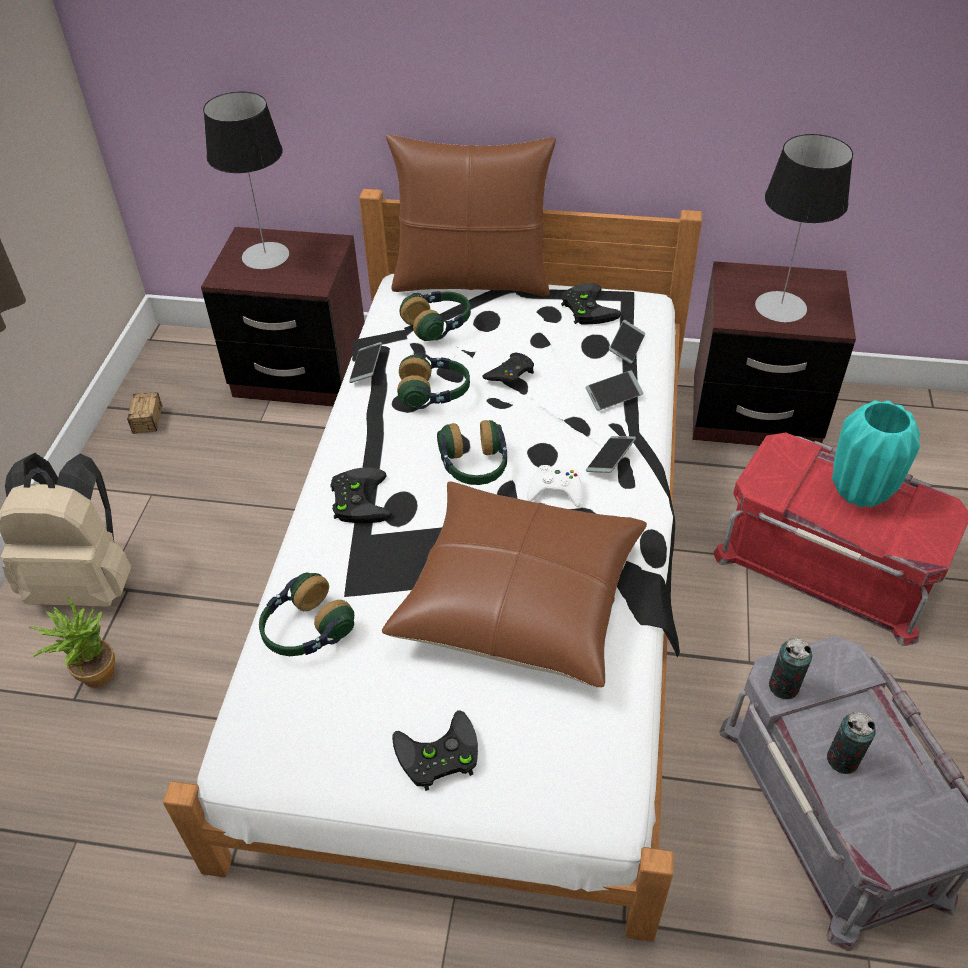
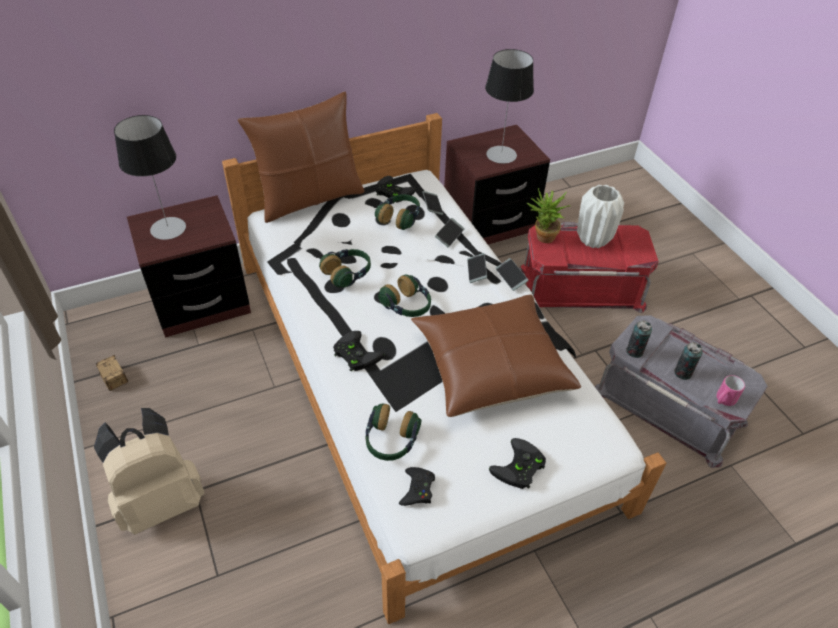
camera: 35 degrees left, 0 degrees up
potted plant [29,595,115,688] -> potted plant moved to [527,188,570,243]
phone [349,342,382,383] -> phone moved to [496,258,529,291]
headphones [399,291,471,341] -> headphones moved to [375,194,420,230]
black game controller [482,353,534,388] -> black game controller moved to [399,467,435,506]
white game controller [527,465,582,507] -> none
turquoise vase [832,400,920,507] -> white vase [577,185,624,248]
none -> pink mug [716,375,745,406]

